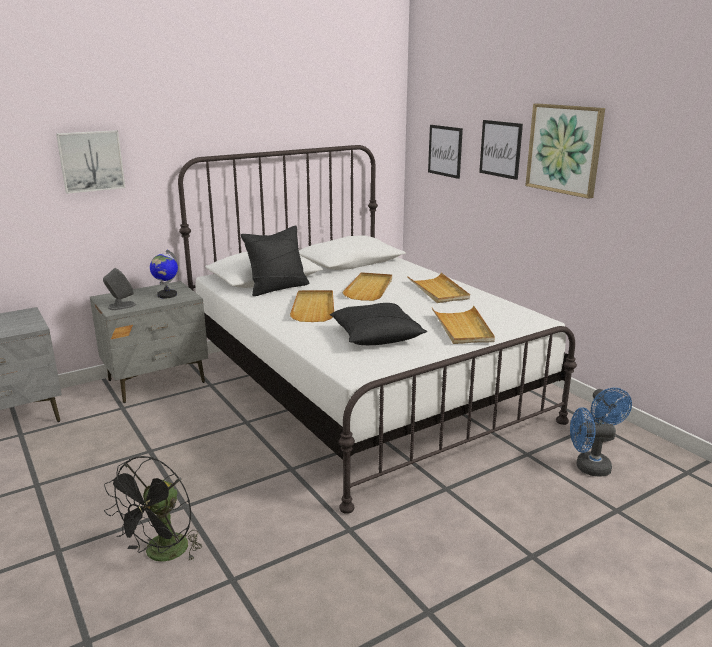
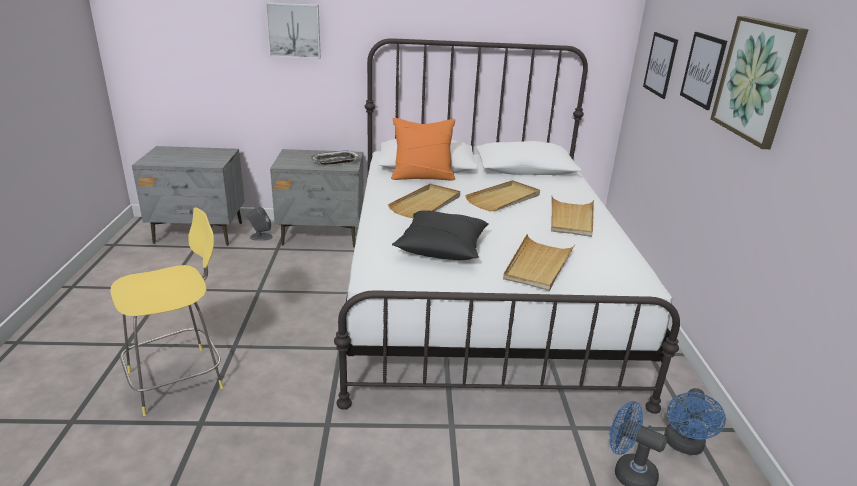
camera: 30 degrees right, 5 degrees up
grey speaker [103,268,136,310] -> grey speaker moved to [247,206,273,241]
black fan [104,456,202,562] -> yellow stool [110,207,224,416]
globe [150,250,178,298] -> tray [311,150,361,165]
black pillow [241,225,310,296] -> orange pillow [391,118,455,181]

